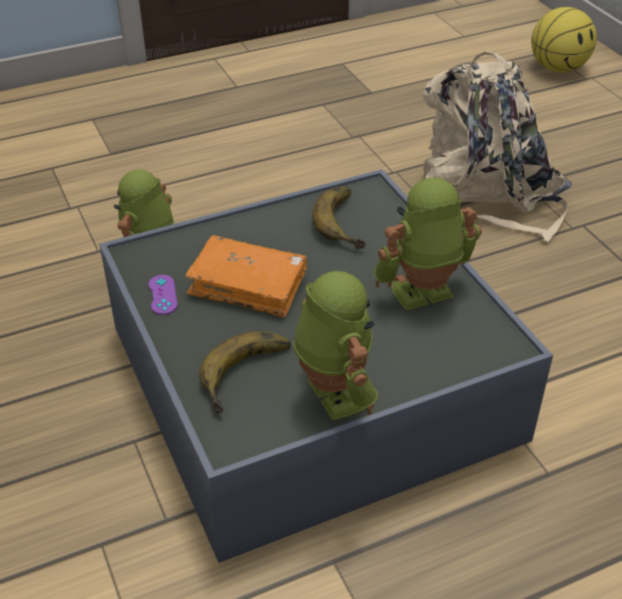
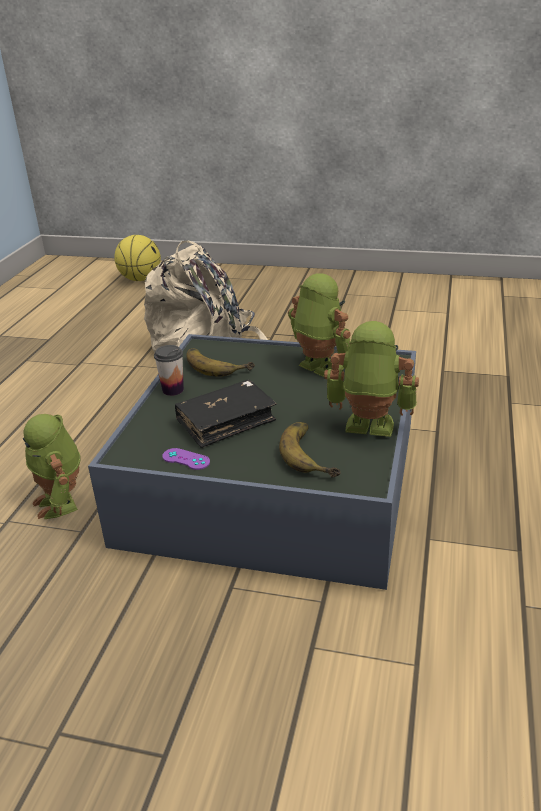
camera: 50 degrees left, 10 degrees down
orange book [186,235,307,318] -> black book [175,380,277,448]
toy robot [374,177,482,311] -> toy robot turned 120 degrees clockwise [288,273,351,377]
none -> cup [154,345,184,396]

